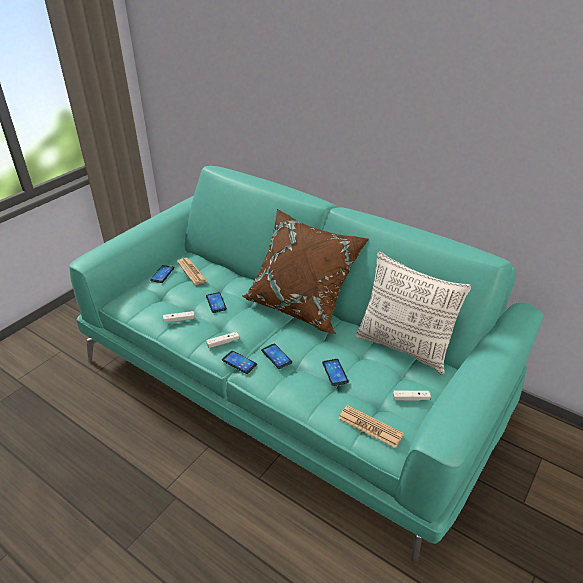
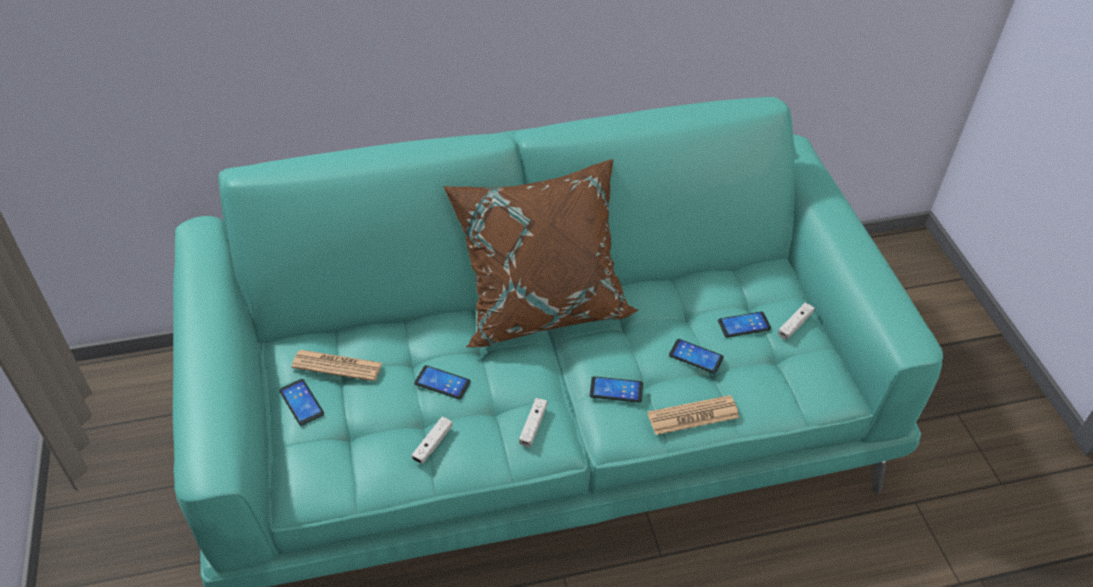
camera: 50 degrees left, 10 degrees up
phone [222,351,257,374] -> phone moved to [718,312,771,338]
newspaper [338,405,404,448] -> newspaper moved to [647,395,739,435]
pillow [355,252,472,375] -> none

